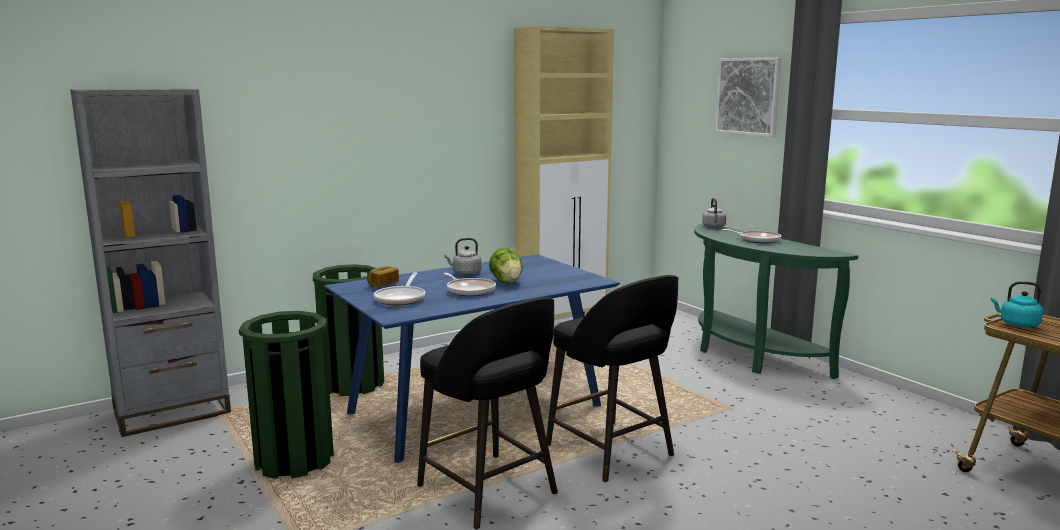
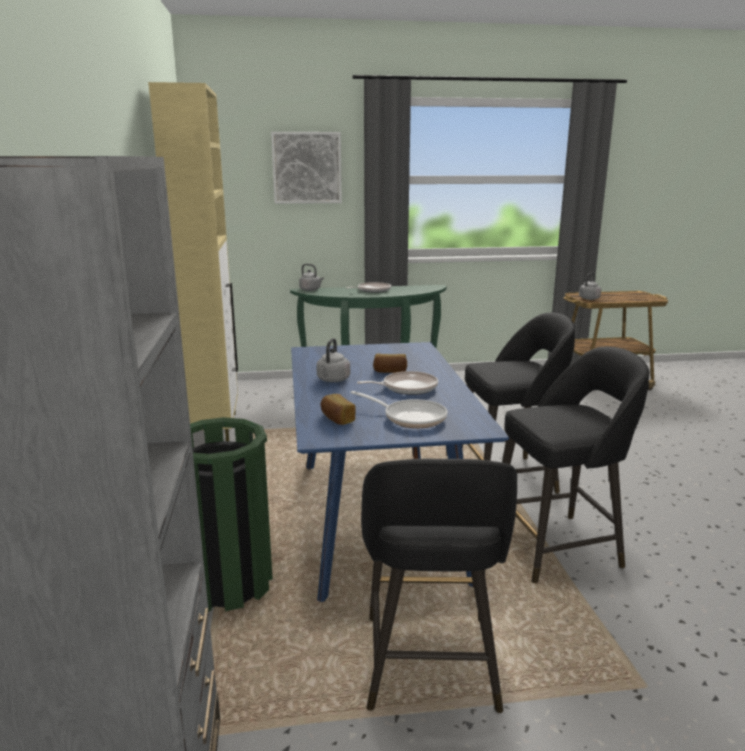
camera: 65 degrees left, 5 degrees up
green trash can [239,311,334,479] -> black stool [361,459,517,713]
lettuce [489,247,523,283] -> bread [373,353,407,373]
turquoise kettle [991,281,1043,327] -> grey kettle [579,273,601,300]

